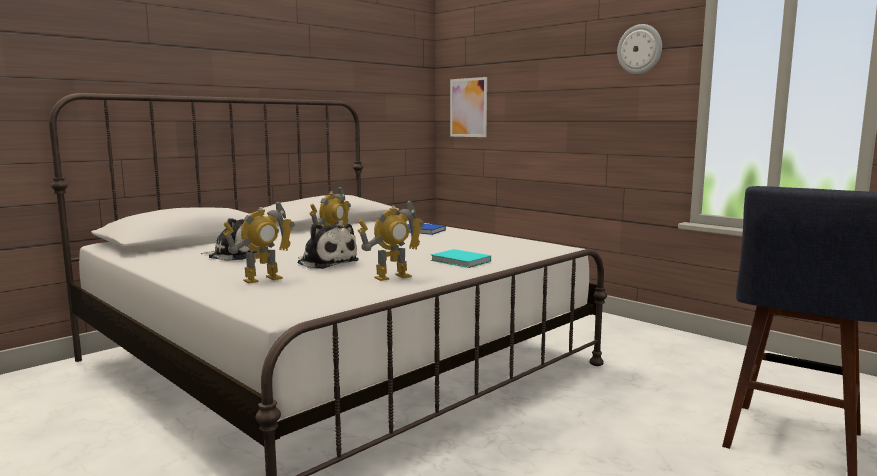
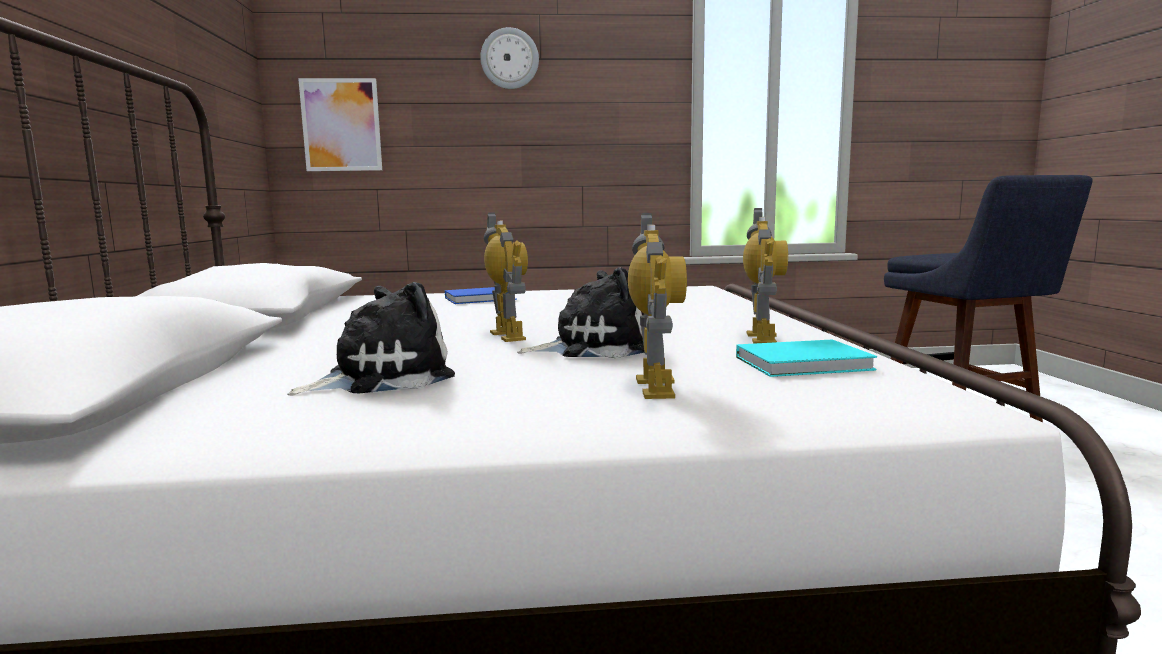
camera: 50 degrees left, 0 degrees up
turquoise book [431,249,491,268] -> turquoise book moved to [736,339,877,377]
wall clock [617,24,662,74] -> wall clock moved to [480,27,539,89]

